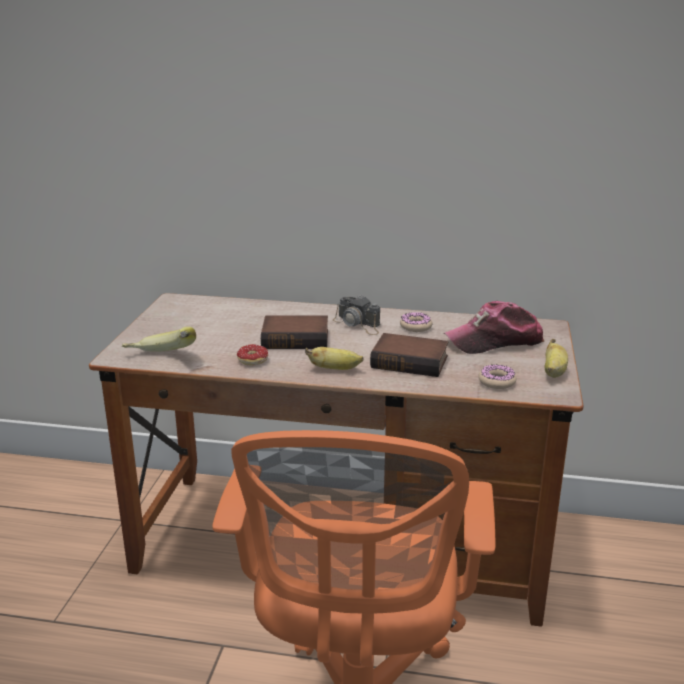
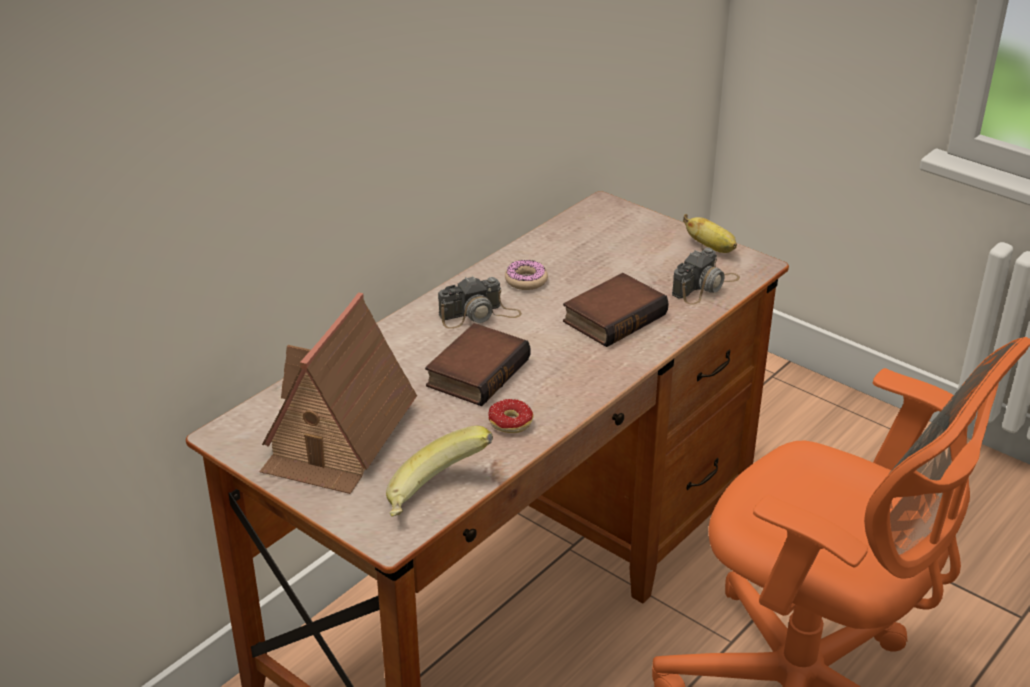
camera: 60 degrees left, 10 degrees up
banana [305,347,364,370] -> none
cap [444,301,544,354] -> none
donut [478,364,516,389] -> camera [672,248,740,305]
none -> toy house [259,292,417,494]

